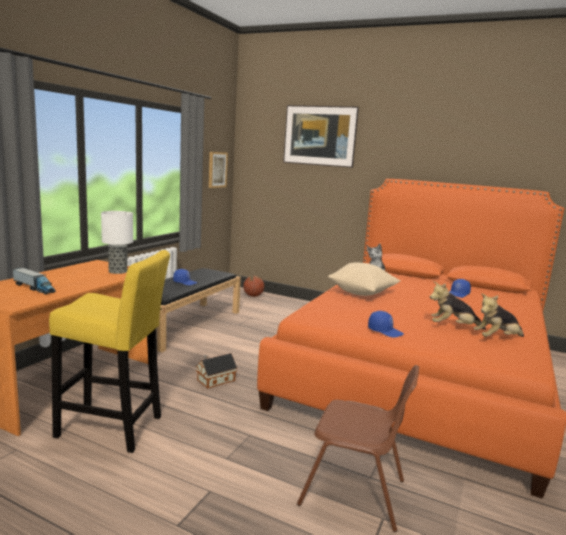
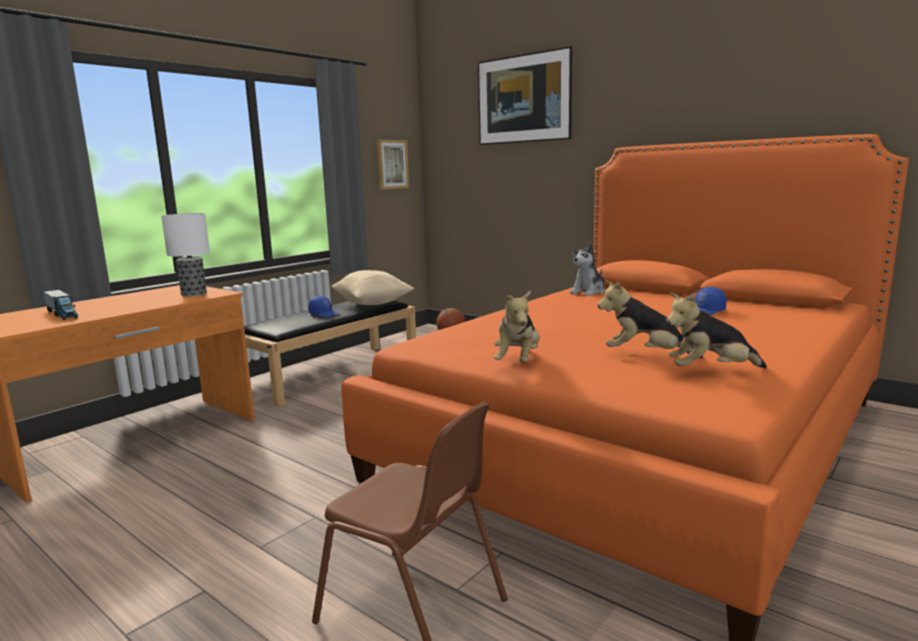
camera: 15 degrees right, 0 degrees up
yellow stool [49,250,170,453] -> none
toy house [195,353,237,388] -> none
beige pillow [328,263,400,296] -> beige pillow moved to [331,270,414,305]
blue cap [368,311,404,338] -> plush toy [494,291,540,363]

